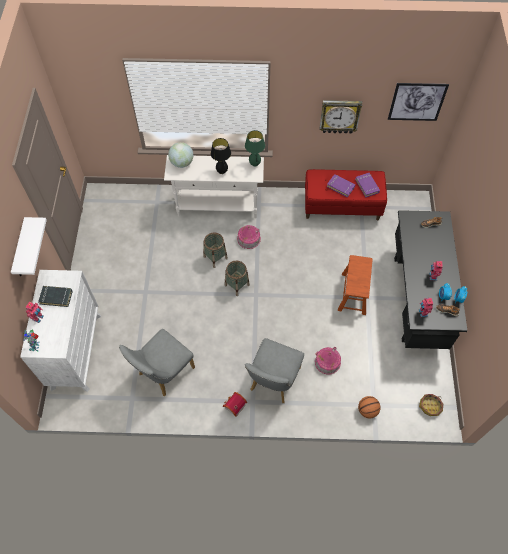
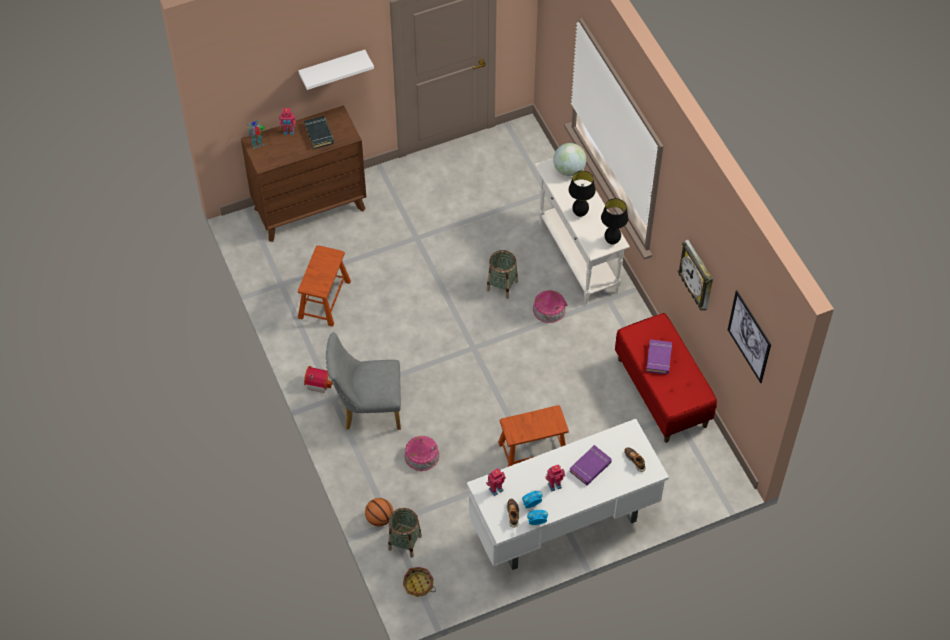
camera: 65 degrees right, 5 degrees down
white dresser [20,270,101,392] -> brown dresser [241,105,366,242]
grey chair [119,329,195,396] -> brown stool [298,245,351,327]
basket [225,261,250,296] -> basket moved to [388,508,422,558]
green table lamp [245,130,265,166] -> black table lamp [601,198,629,245]
purple book [355,173,380,197] -> purple book moved to [569,445,612,485]
black desk [394,210,468,349] -> white desk [467,419,669,570]

